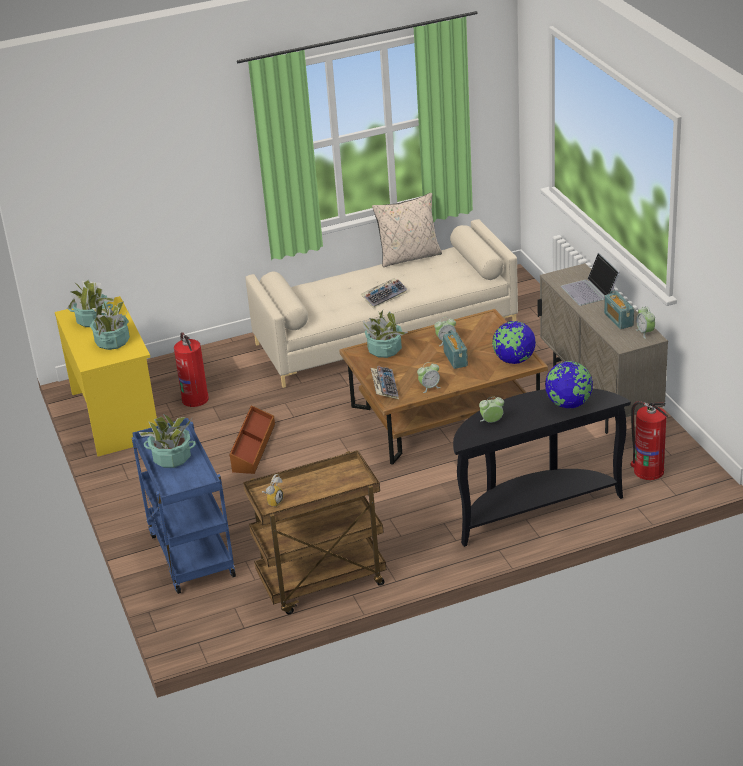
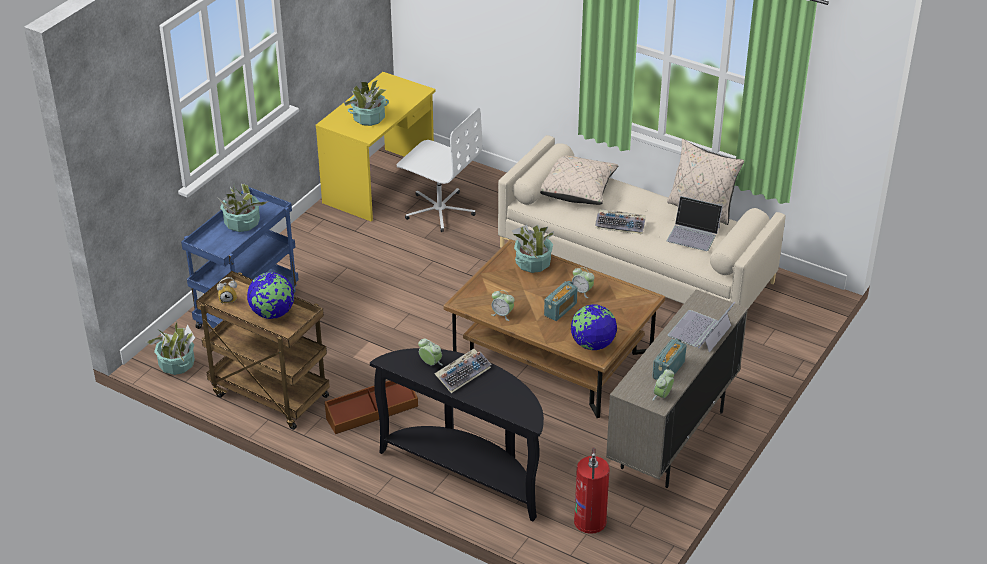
camera: 50 degrees right, 5 degrees up
potted plant [67,280,114,327] -> potted plant moved to [145,322,195,375]
fire extinguisher [174,332,209,407] -> white office chair [397,108,483,232]
brown storage box [229,405,275,474] -> brown storage box moved to [325,380,418,434]
keyboard [371,366,399,399] -> keyboard moved to [434,349,491,393]
globe [545,361,593,409] -> globe moved to [247,272,294,319]
none -> beige pillow [540,155,618,205]
none -> laptop [667,196,723,251]

